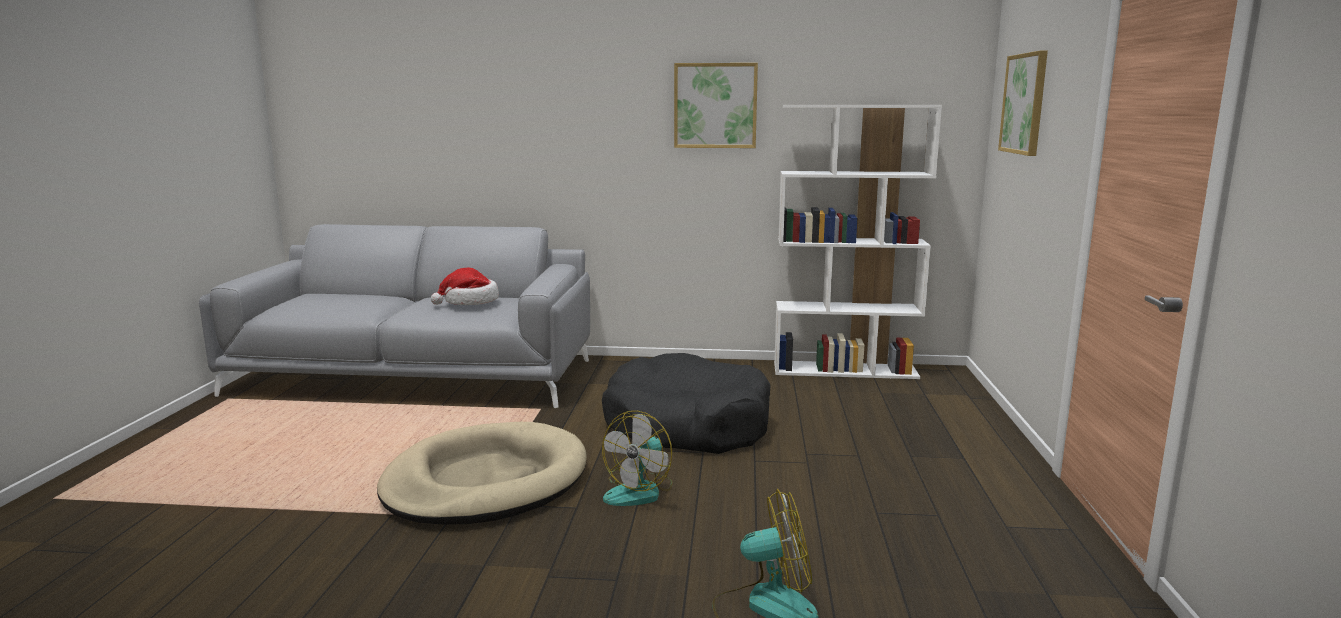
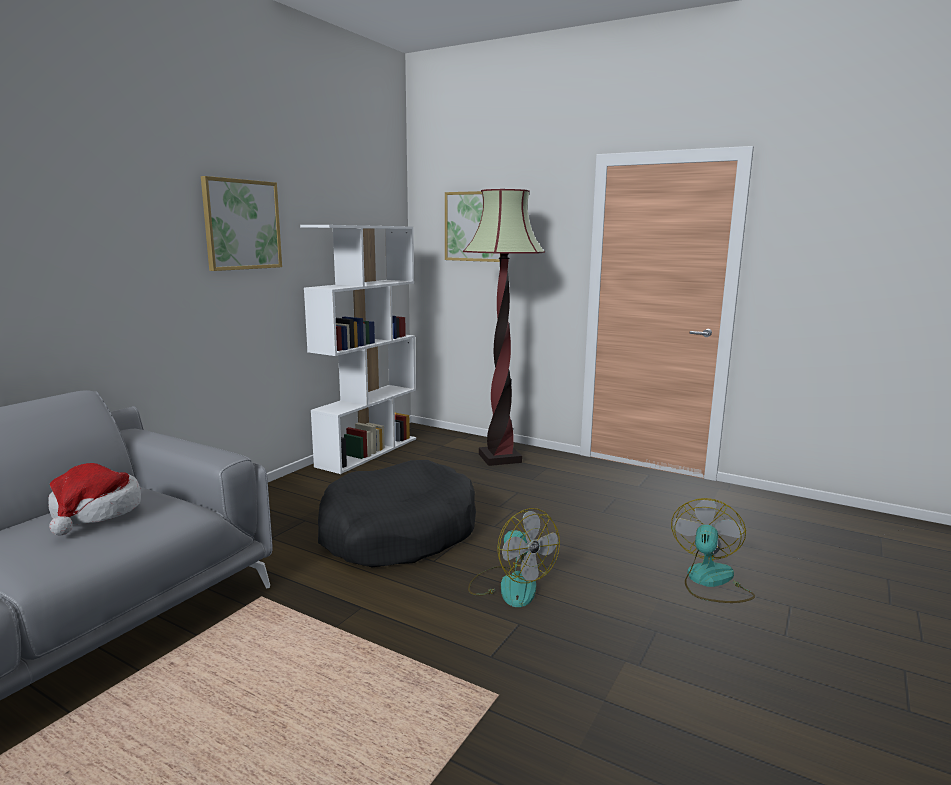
camera: 65 degrees left, 0 degrees up
beige dog bed [377,422,587,525] -> none
none -> floor lamp [463,189,545,466]

